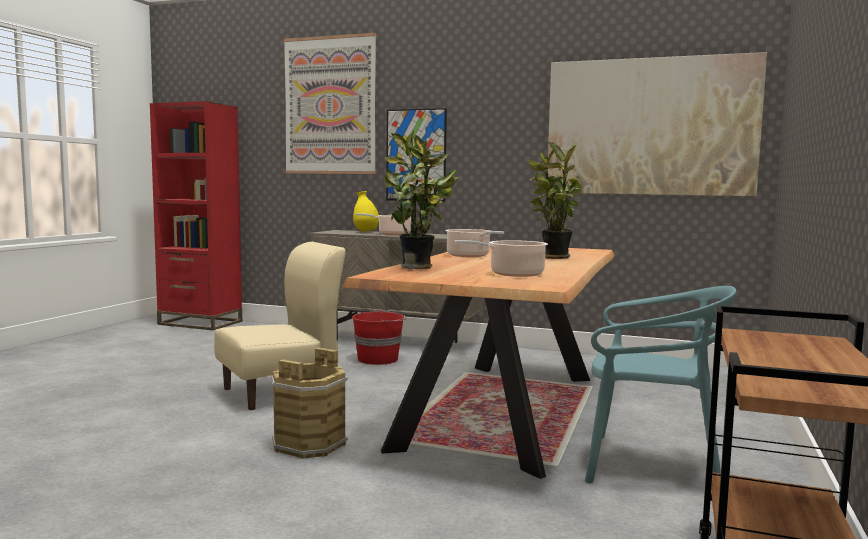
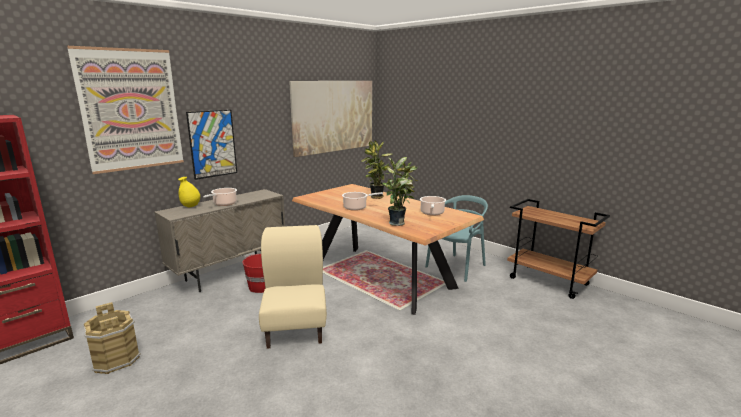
camera: 65 degrees left, 10 degrees up
brown bucket [272,348,348,459] -> brown bucket moved to [84,302,141,374]

